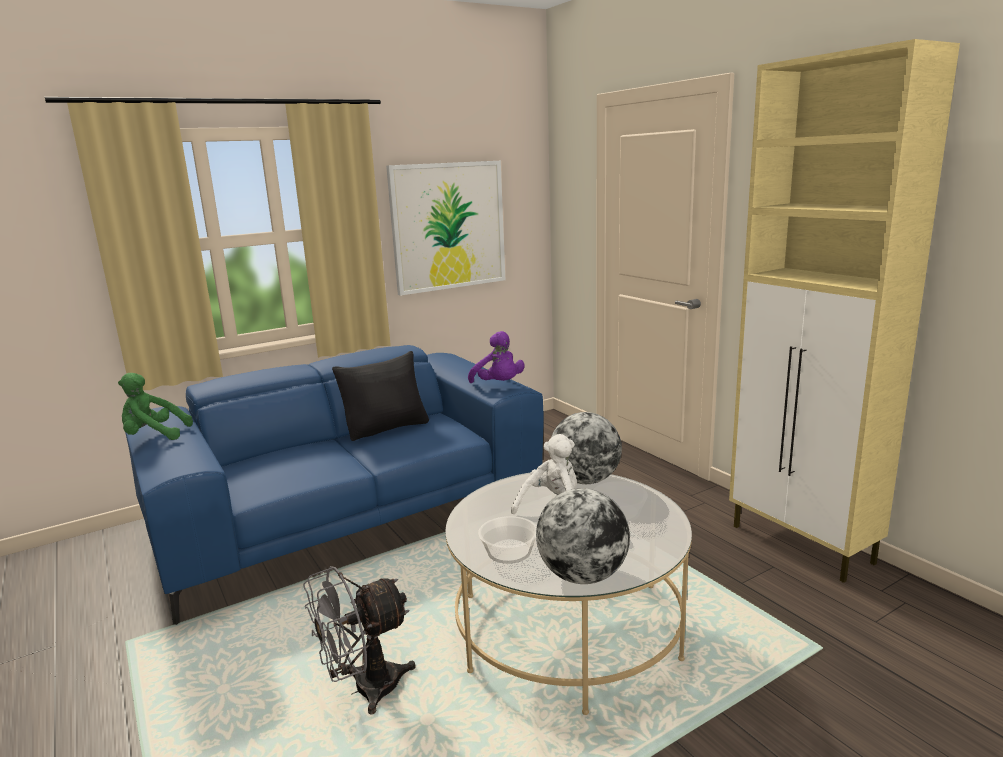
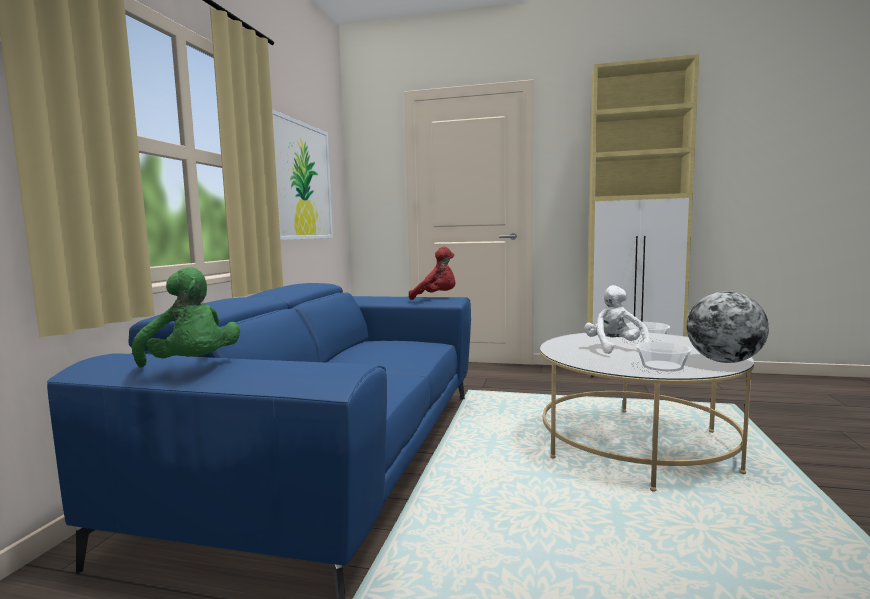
camera: 45 degrees left, 10 degrees down
green plush toy [118,373,193,440] -> green plush toy turned 90 degrees counterclockwise [132,267,240,367]
grey fan [303,566,416,715] -> none
black pillow [332,351,429,441] -> none
purple plush toy [468,331,525,383] -> red plush toy [409,247,456,300]
globe [551,412,622,484] -> none

